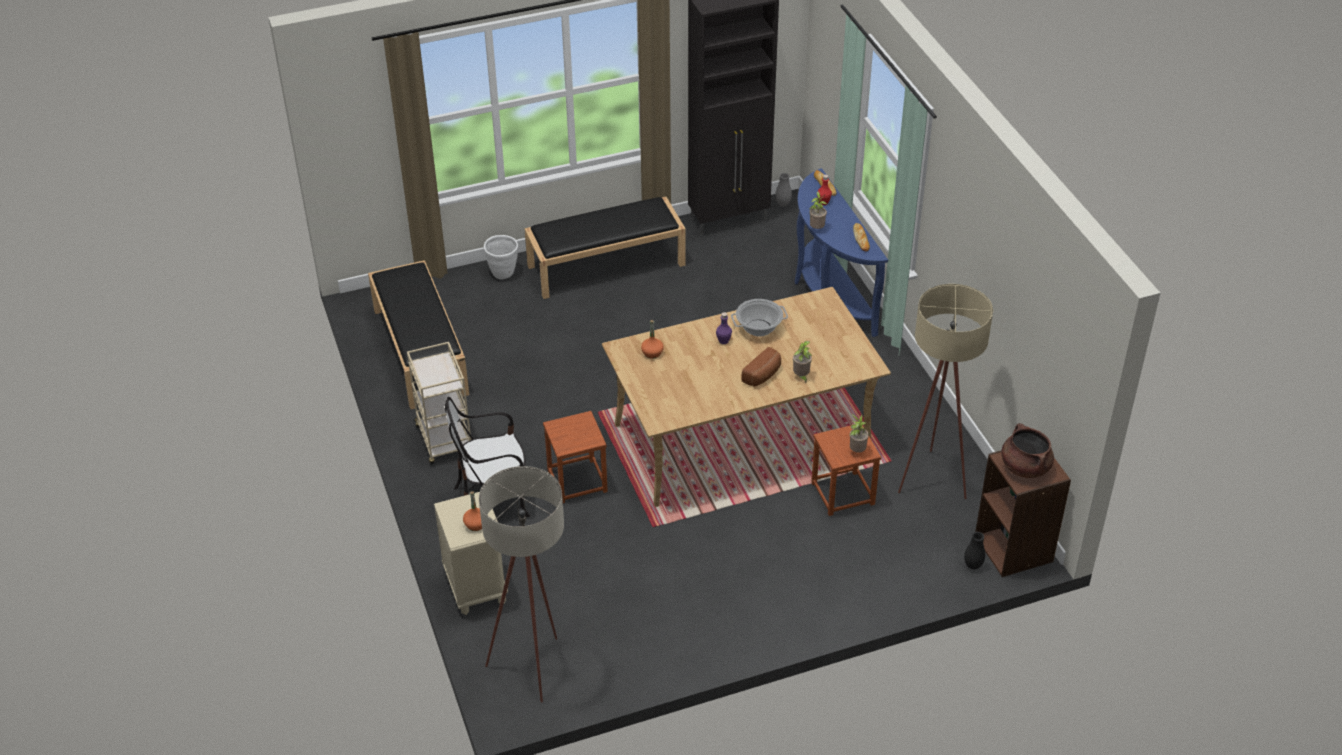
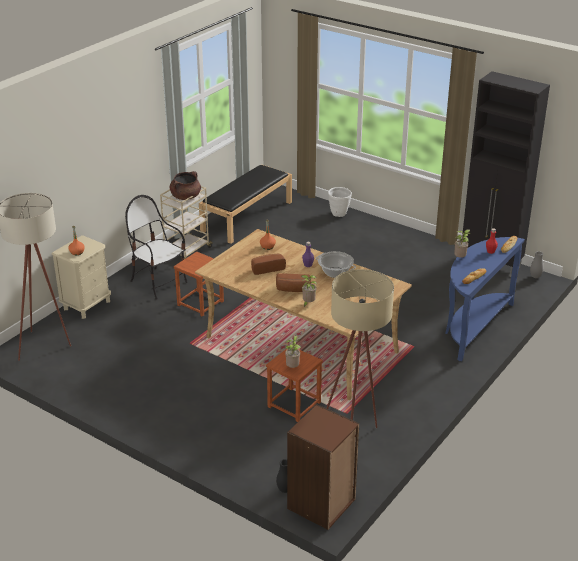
camera: 55 degrees right, 10 degrees down
black bench [524,197,686,299] -> none
brown cooking pot [1001,423,1054,478] -> brown cooking pot moved to [170,171,201,200]
none -> bread [251,254,286,275]

